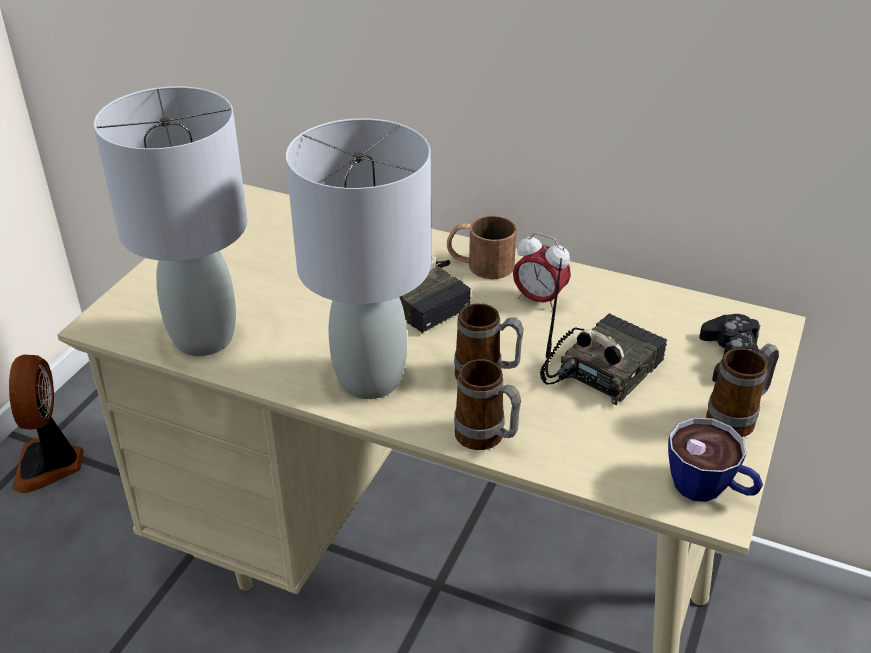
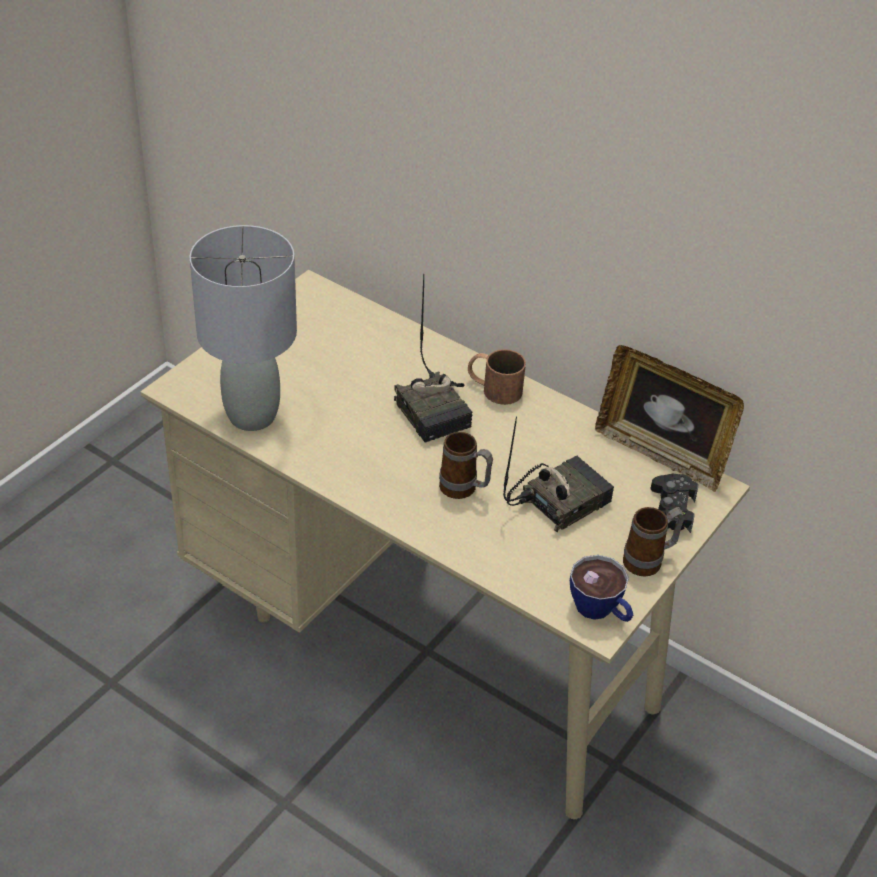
camera: 10 degrees right, 5 degrees up
fan [9,355,84,493] -> none
grey table lamp [285,118,431,399] -> none
mug [454,359,521,450] -> none
alarm clock [513,233,571,311] -> none
none -> picture frame [595,345,744,492]

